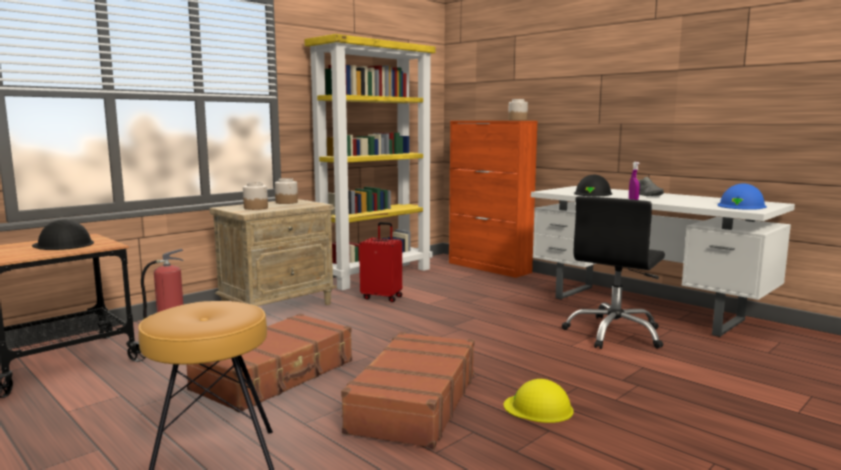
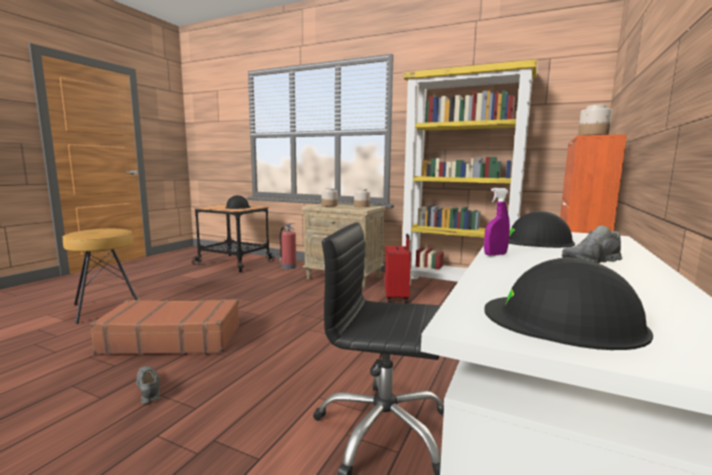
camera: 70 degrees right, 0 degrees up
brown suitcase [186,314,352,413] -> none
yellow hard hat [504,379,574,423] -> grey shoe [136,366,160,404]
blue hard hat [718,183,767,210] -> black hard hat [484,258,653,350]

